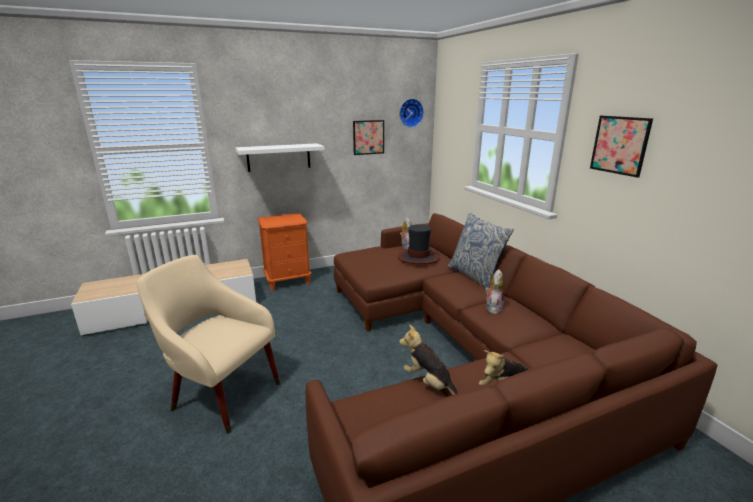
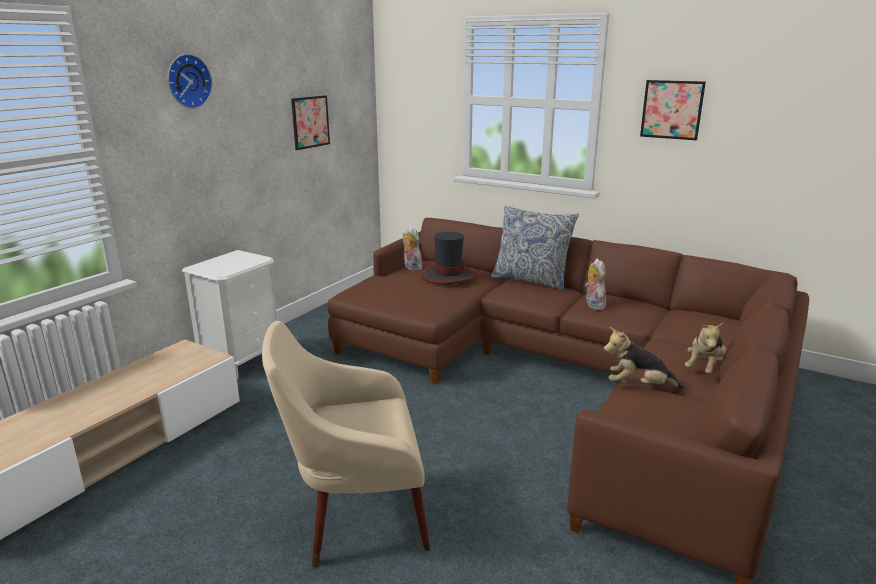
camera: 35 degrees left, 0 degrees up
white shelf [236,143,325,172] -> none
orange nightstand [257,213,312,290] -> white nightstand [182,250,277,379]
wall clock [399,98,424,128] -> wall clock moved to [168,54,213,109]

